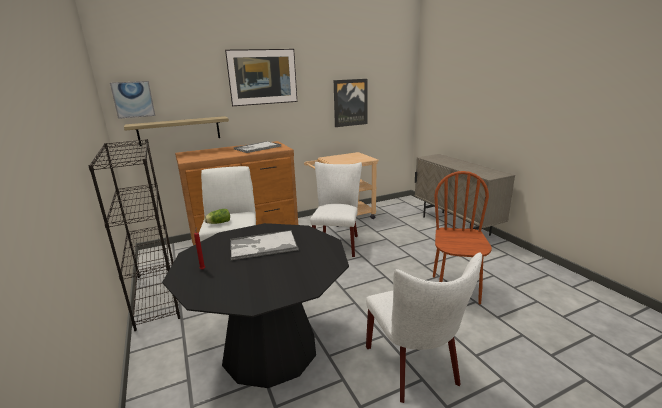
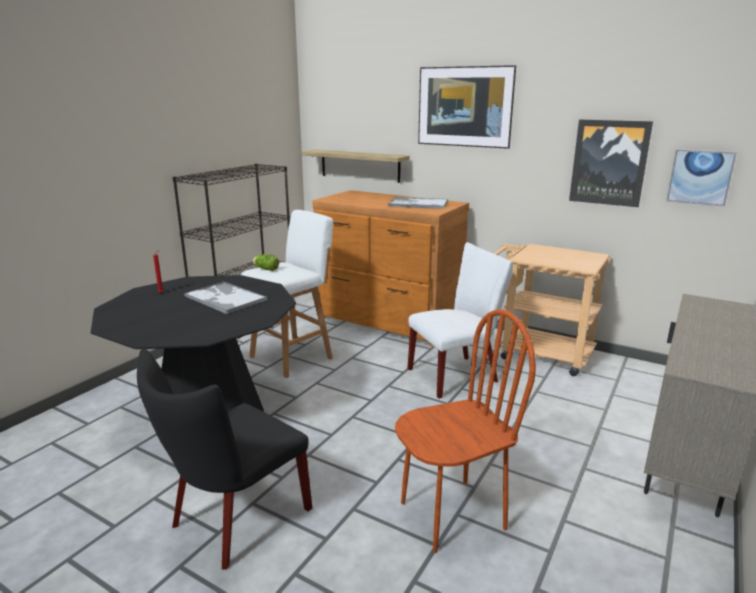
camera: 55 degrees right, 0 degrees up
picture [110,81,155,119] -> picture moved to [667,149,737,206]
white chair [366,253,482,403] -> black chair [137,348,312,570]

